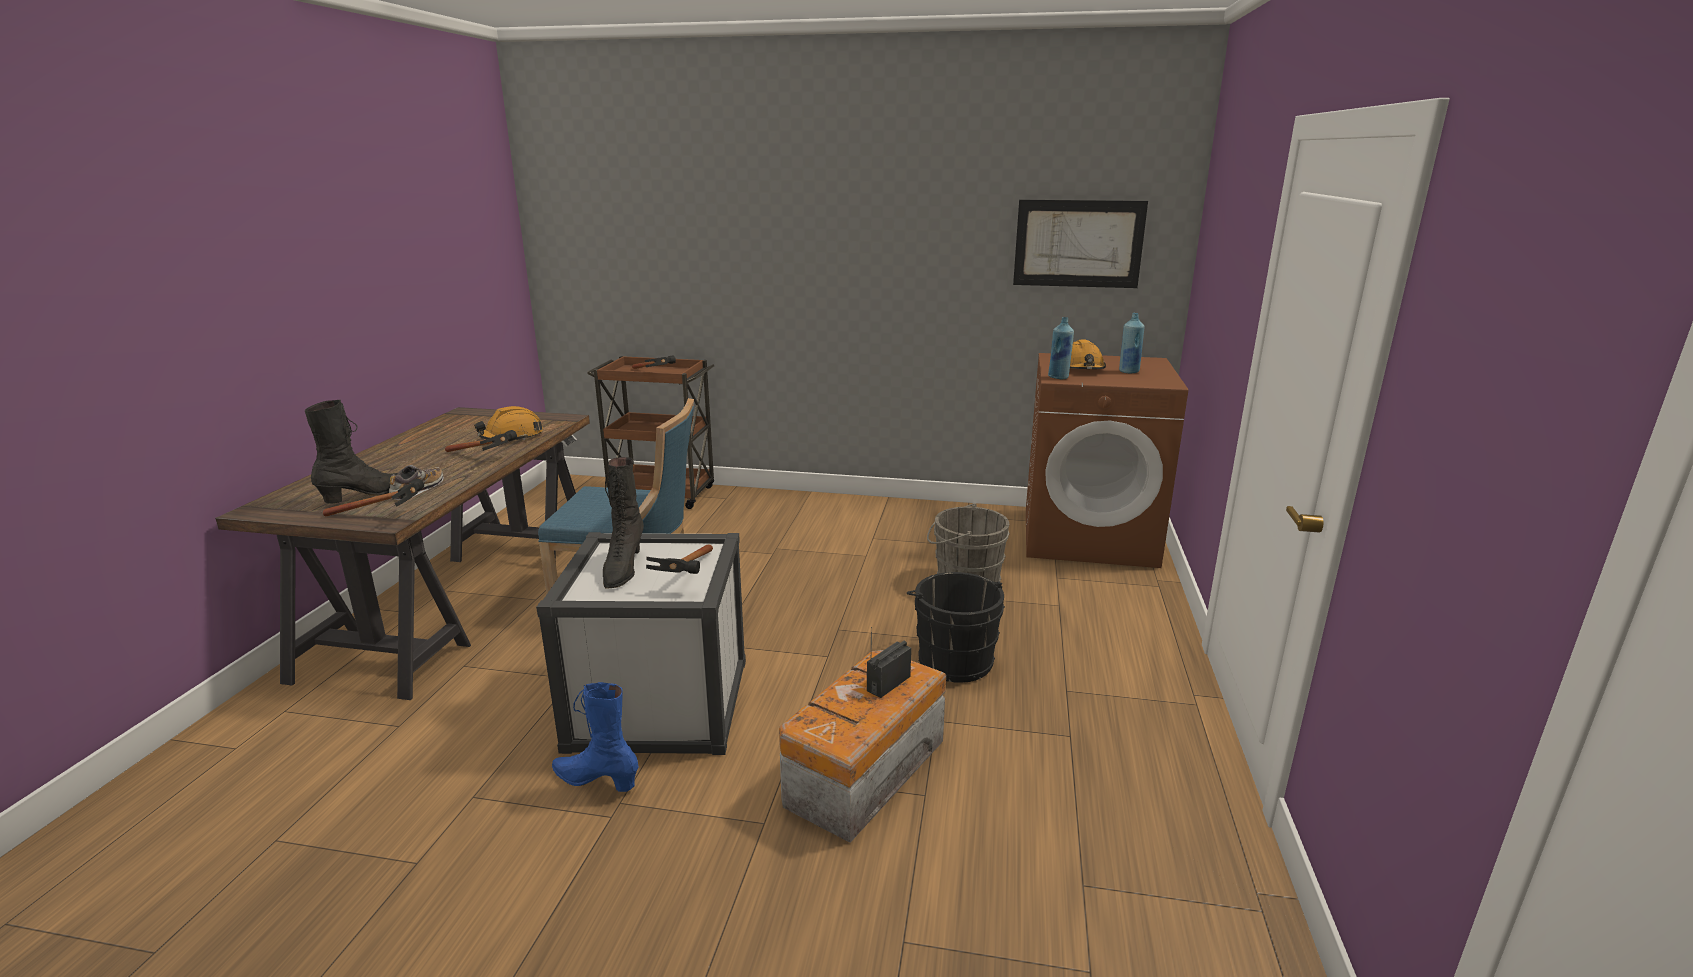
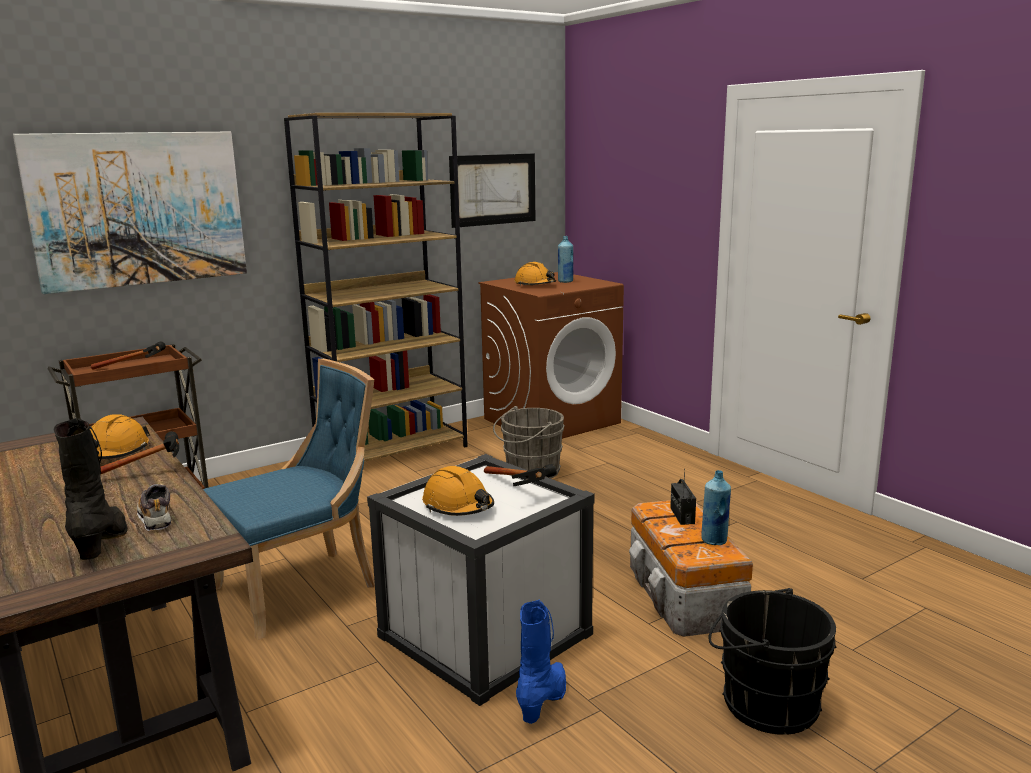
camera: 45 degrees left, 5 degrees down
hammer [323,479,424,516] -> none
blue boot [552,682,638,792] -> blue boot turned 135 degrees clockwise [516,600,566,724]
black boot [603,457,644,589] -> orange hard hat [422,466,494,516]
black bucket [907,572,1005,683] -> black bucket moved to [708,588,836,735]
blue bottle [1048,317,1074,379] -> blue bottle moved to [701,470,731,545]
none -> picture [13,132,247,294]
none -> brown bookcase [284,113,468,462]

